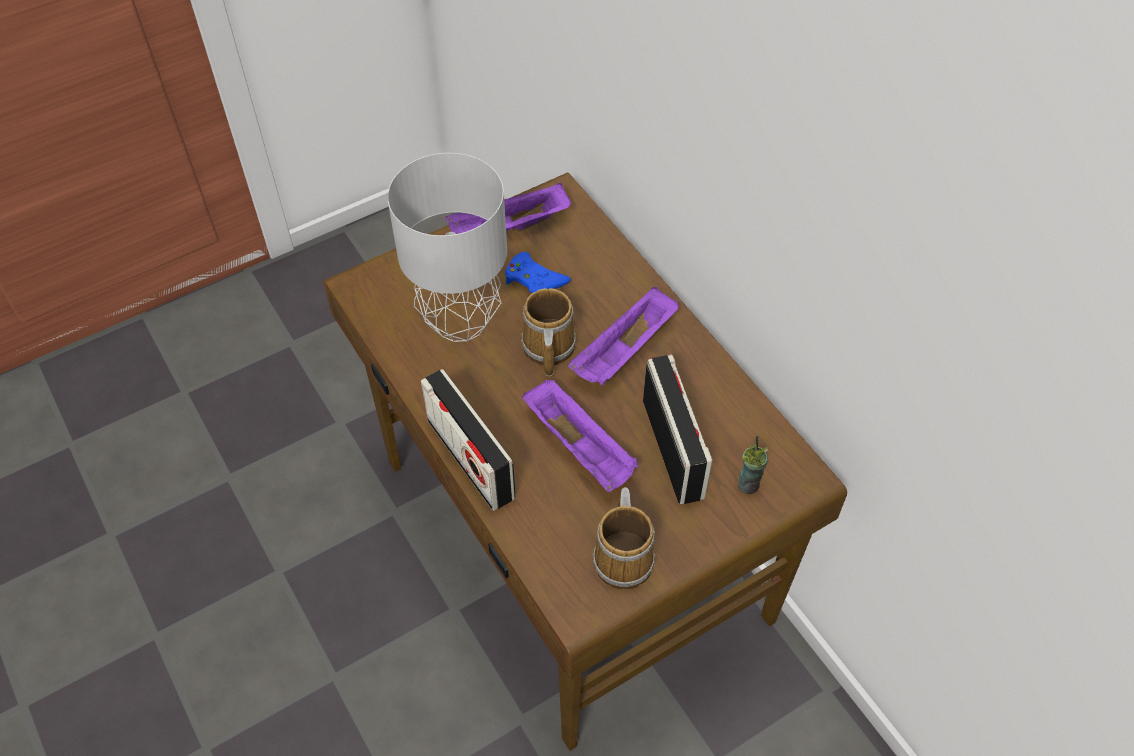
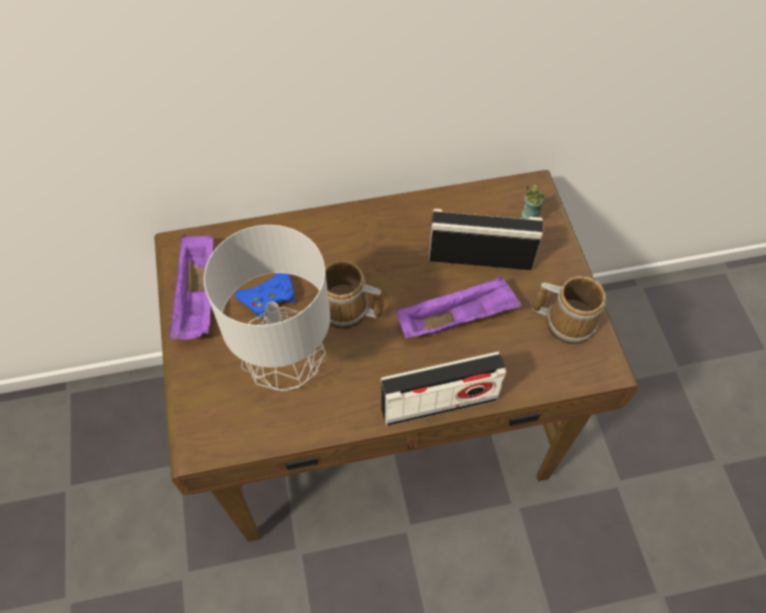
camera: 70 degrees left, 5 degrees up
purple tray [568,287,679,386] -> none

